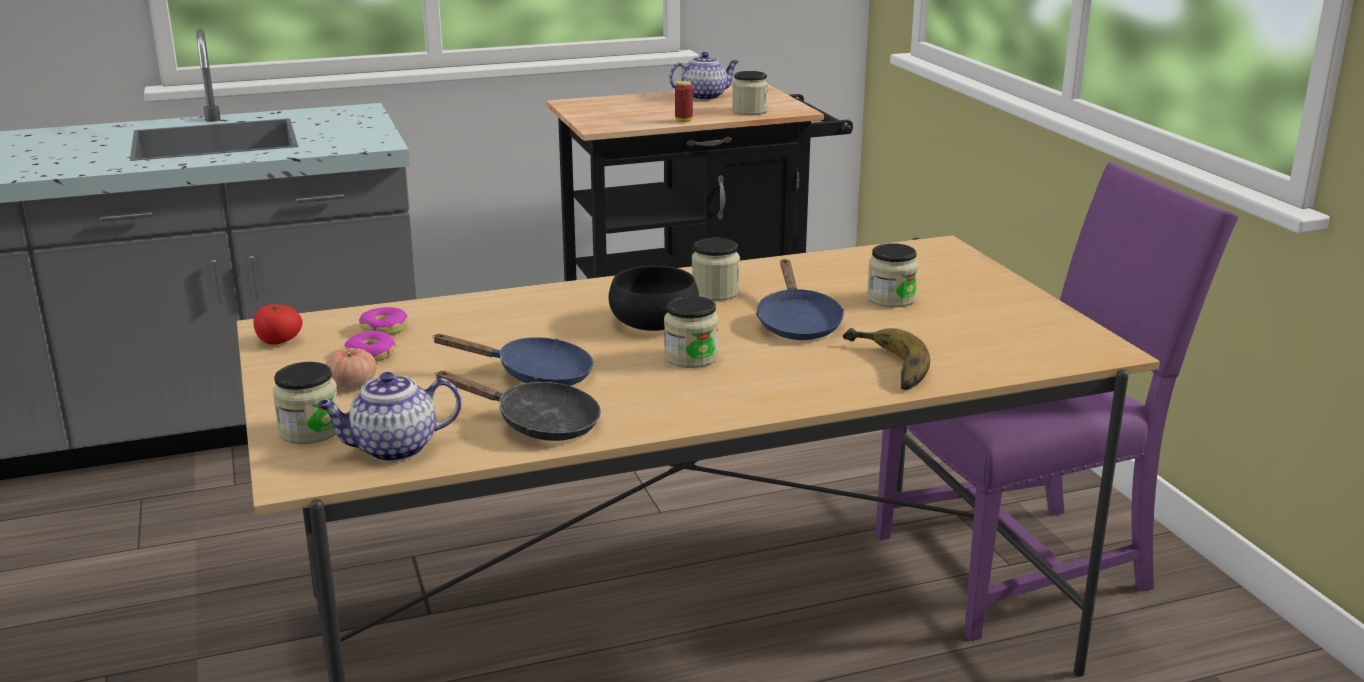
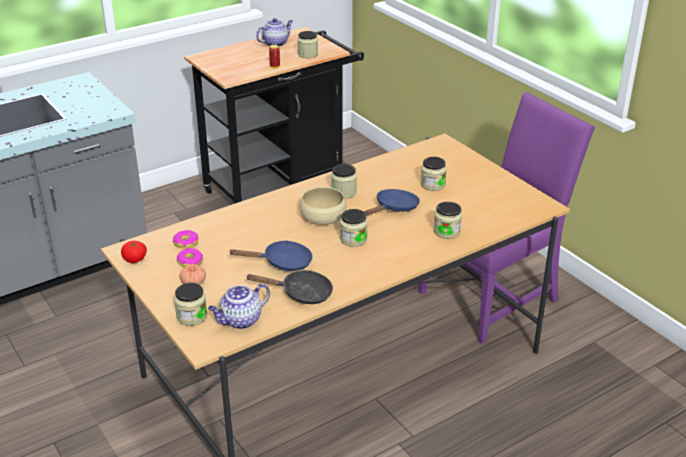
camera: 15 degrees left, 10 degrees up
black bowl [609,266,699,331] -> beige bowl [299,187,346,225]
blue frying pan [756,259,845,340] -> blue frying pan turned 120 degrees counterclockwise [364,189,420,216]
banana [843,328,930,390] -> jar [434,202,462,239]

